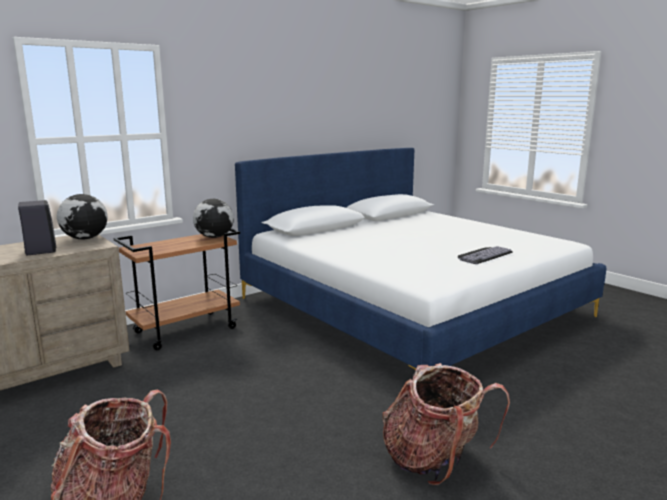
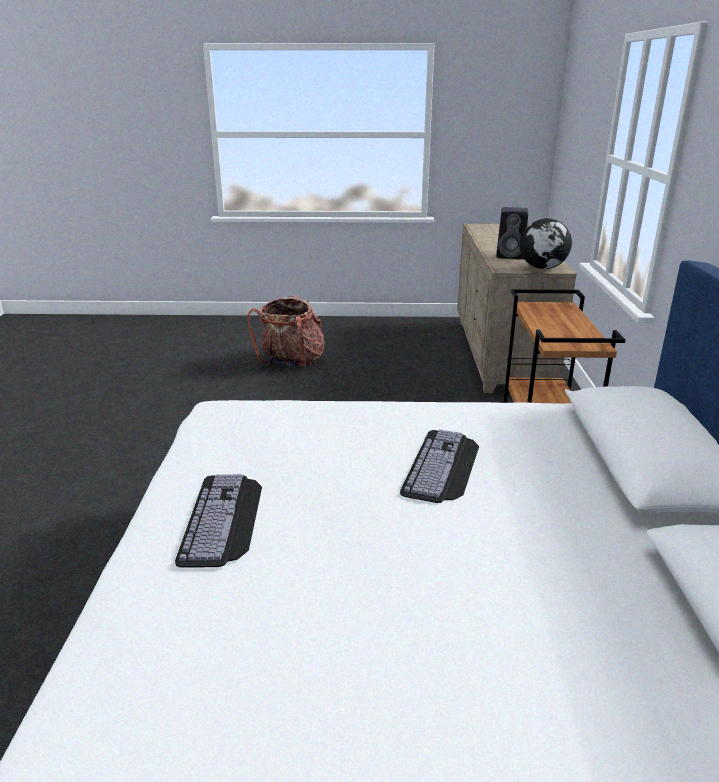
camera: 130 degrees right, 10 degrees up
globe [193,199,234,238] -> none
backpack [383,363,510,485] -> none
none -> keyboard [400,429,479,503]

